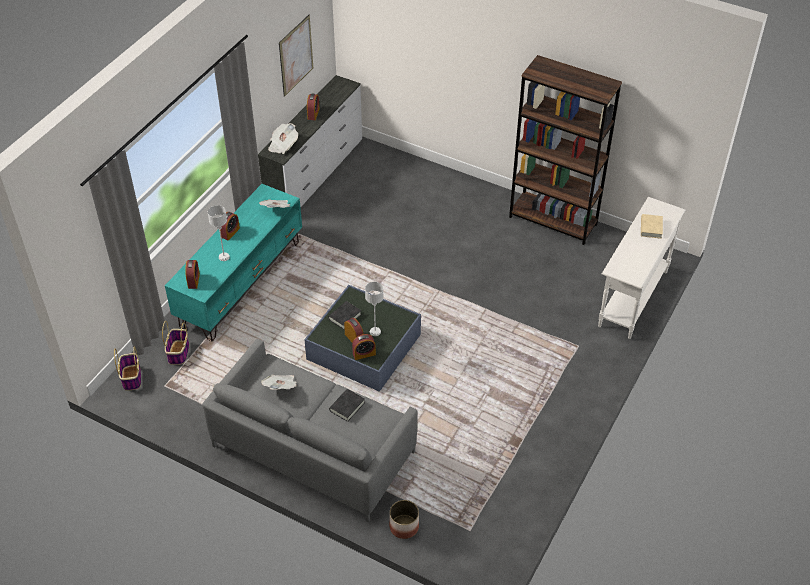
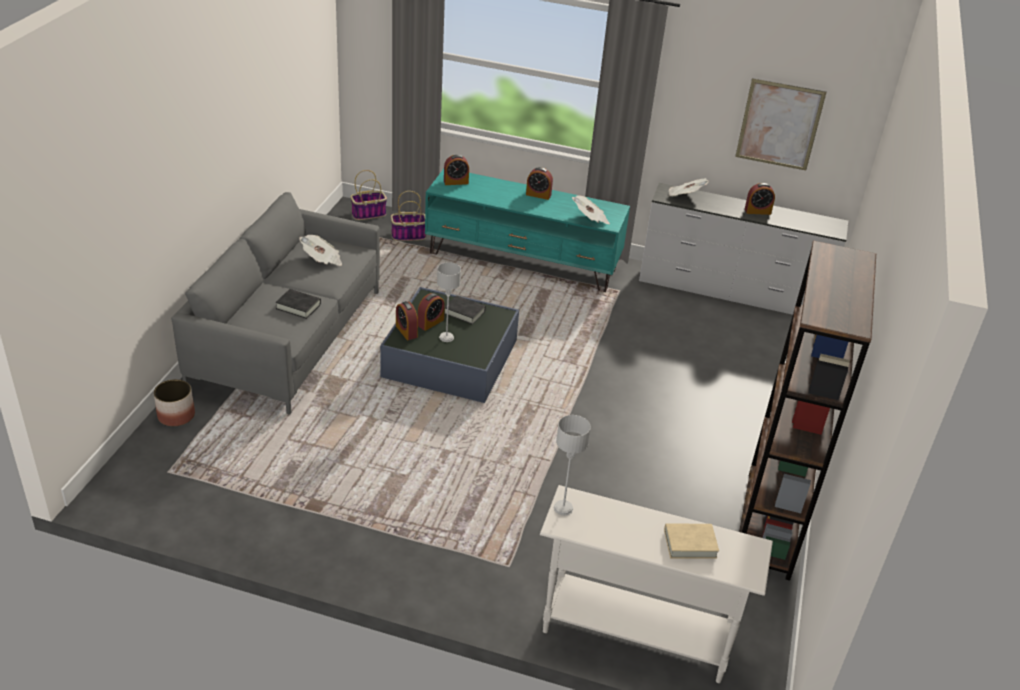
camera: 75 degrees right, 10 degrees down
grey table lamp [208,205,230,261] -> grey table lamp moved to [554,415,591,516]

